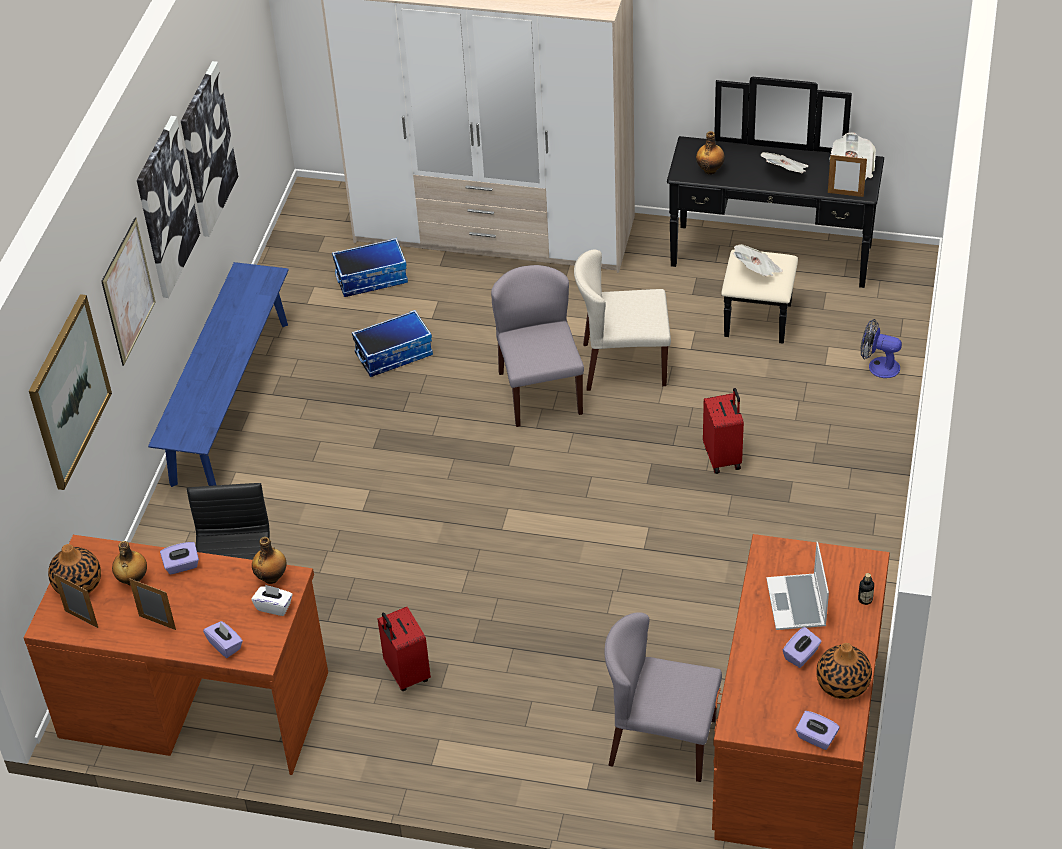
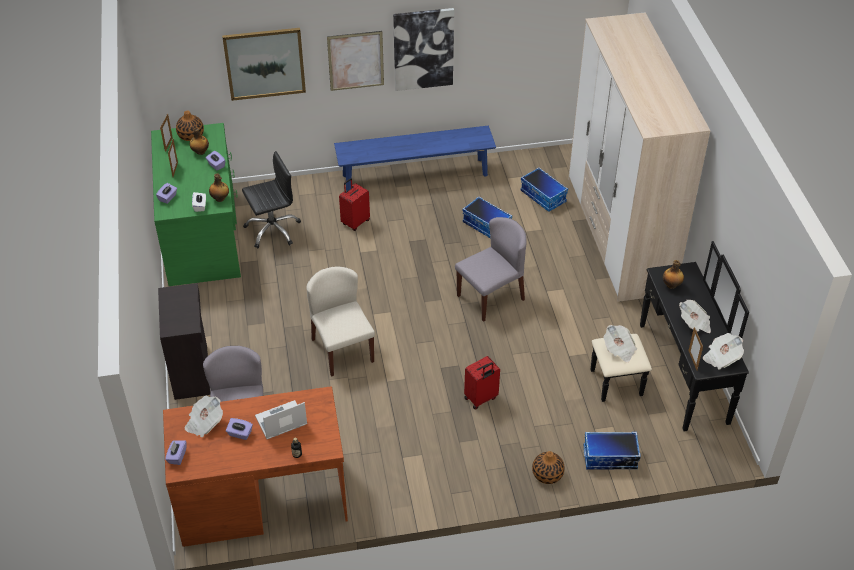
camera: 65 degrees right, 0 degrees up
brown desk [24,535,328,775] -> green desk [151,123,241,286]
picture [181,61,238,237] -> none
red suitcase [378,607,431,691] -> red suitcase moved to [339,178,370,231]
beige chair [574,250,671,391] -> beige chair moved to [306,266,375,377]
vase [816,643,872,699] -> vase moved to [532,451,565,484]
fan [861,319,902,378] -> storage box [584,432,641,469]
none -> black cabinet [158,283,210,400]
none -> newspaper [185,396,223,437]

